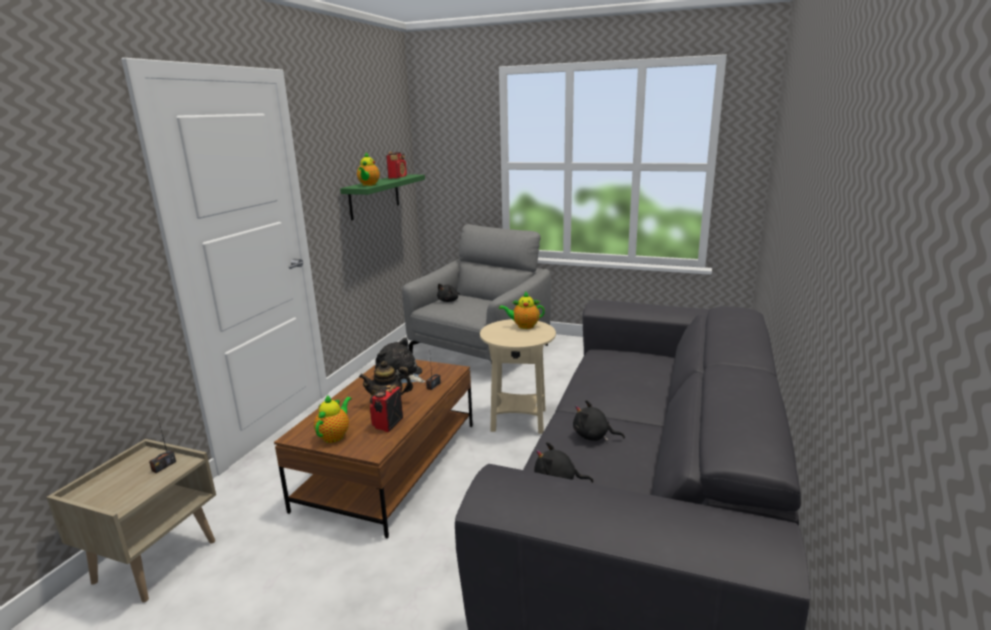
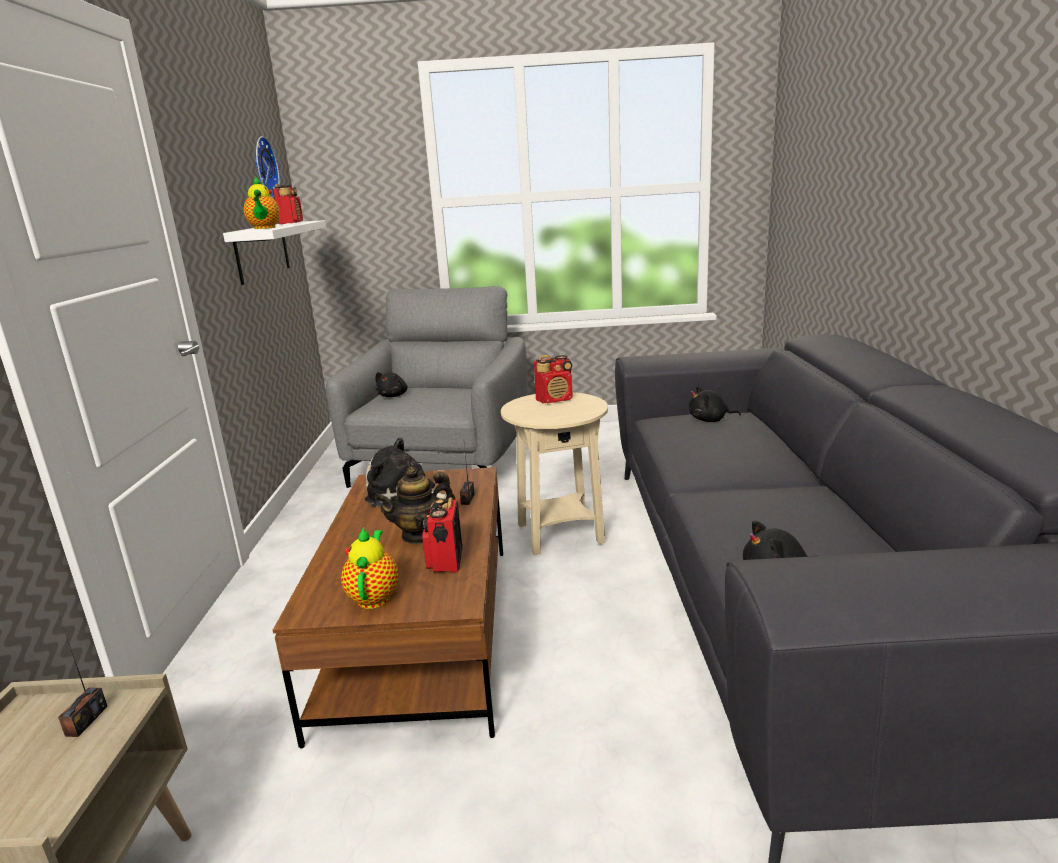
camera: 20 degrees left, 0 degrees up
green shelf [340,174,425,220] -> white shelf [223,220,326,285]
teapot [499,291,545,329] -> radio [534,355,573,404]
black plush toy [573,400,625,441] -> black plush toy moved to [689,386,741,422]
none -> wall clock [255,136,280,198]

